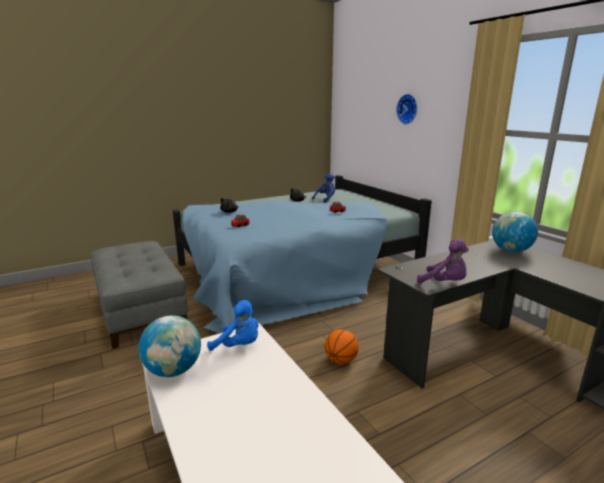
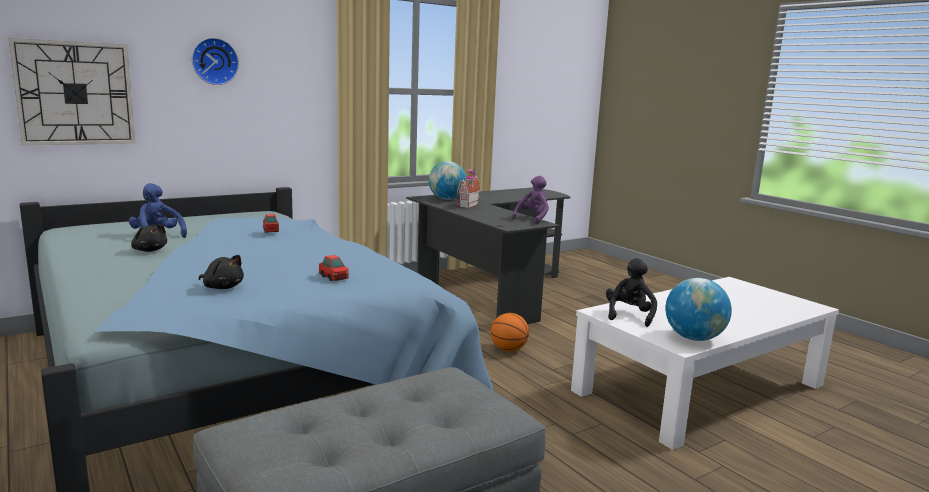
camera: 95 degrees left, 5 degrees down
blue plush toy [207,300,258,351] -> black plush toy [606,258,657,327]
none -> wall clock [8,38,135,146]
none -> toy house [456,166,481,208]

